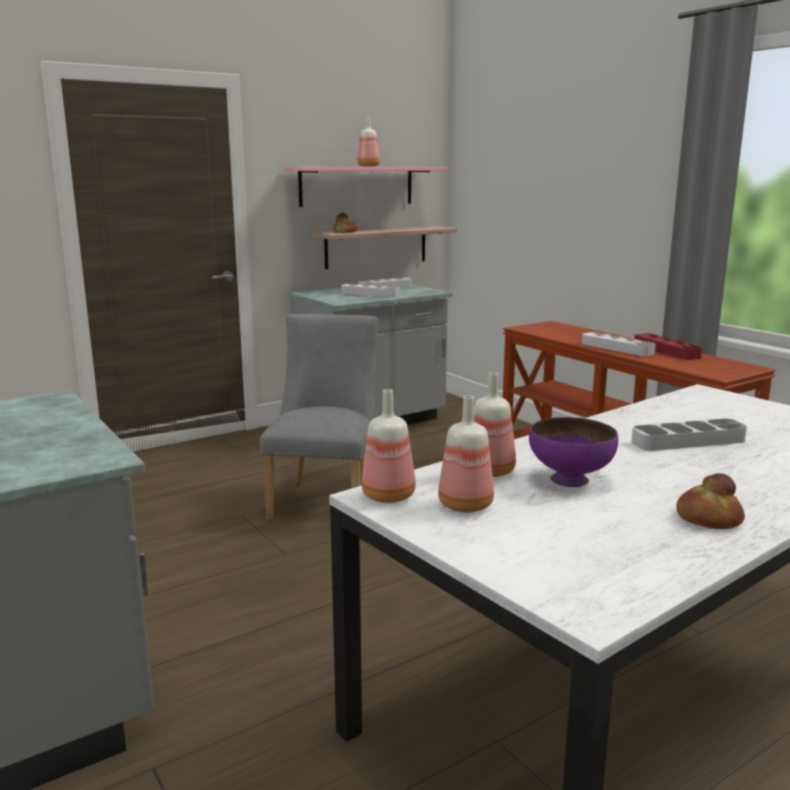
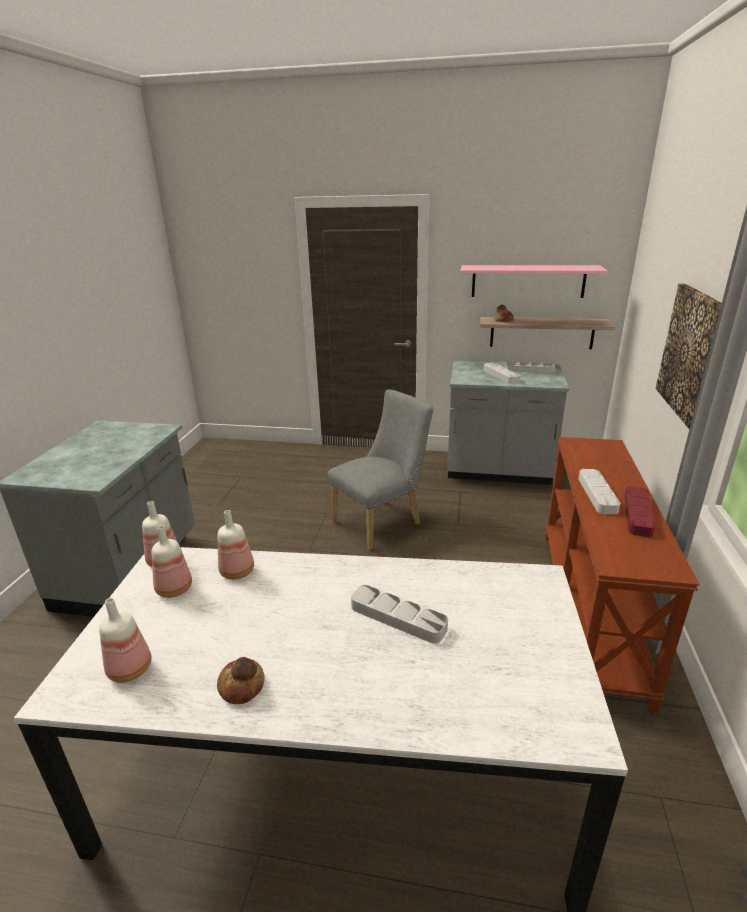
camera: 45 degrees right, 10 degrees up
bottle [357,117,380,167] -> bottle moved to [99,598,151,683]
purple bowl [529,417,618,487] -> none
none -> picture [656,283,722,429]

